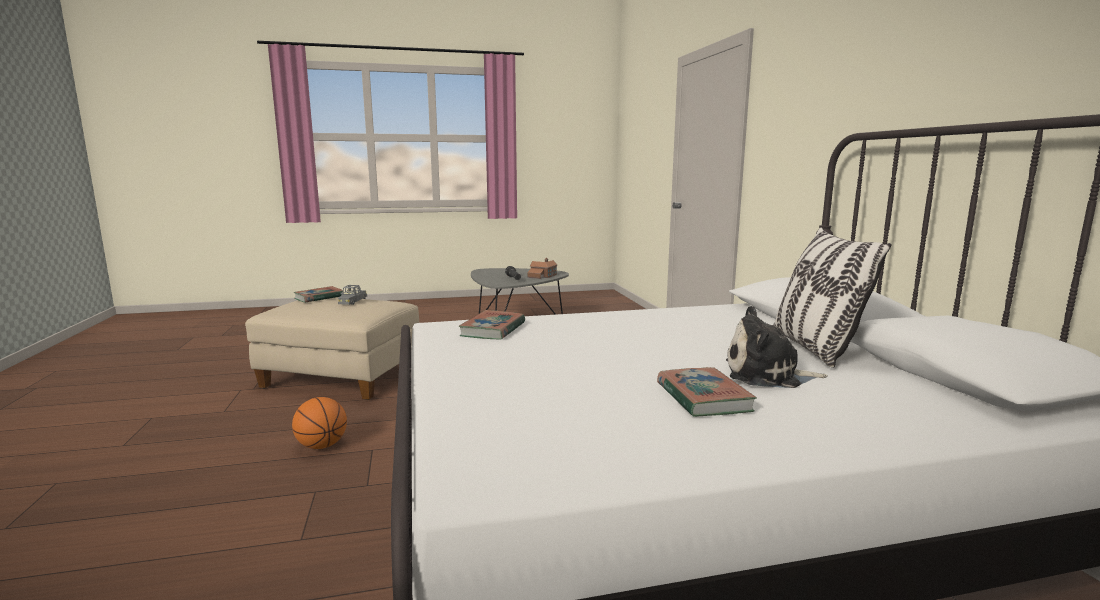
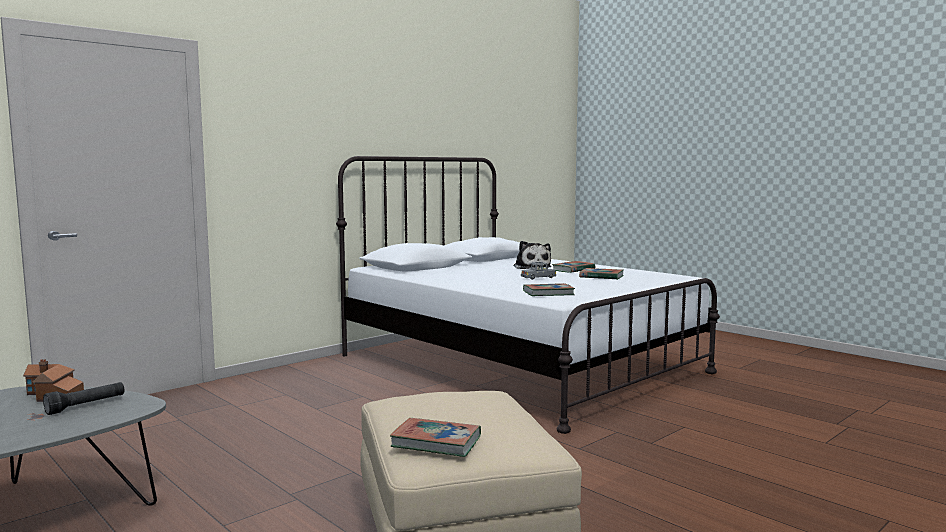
camera: 120 degrees left, 5 degrees down
basketball [292,397,347,449] -> none
grey toy car [338,285,367,305] -> grey toy car moved to [521,262,556,280]
pillow [773,227,892,368] -> none
none -> book [579,268,623,280]

